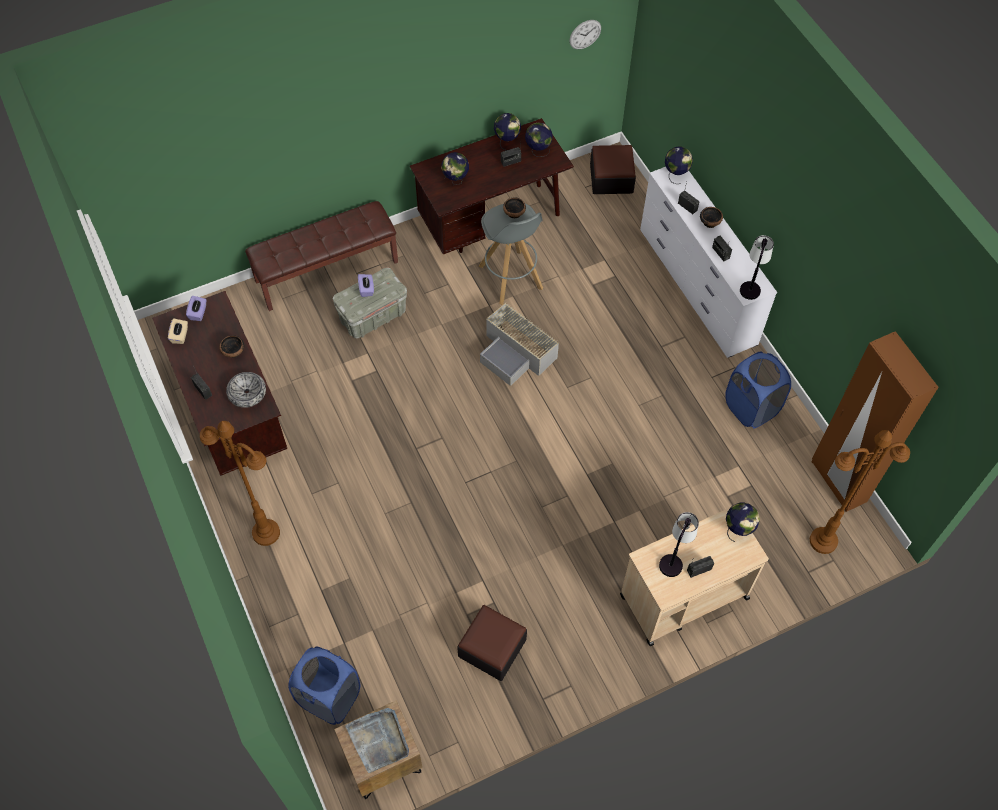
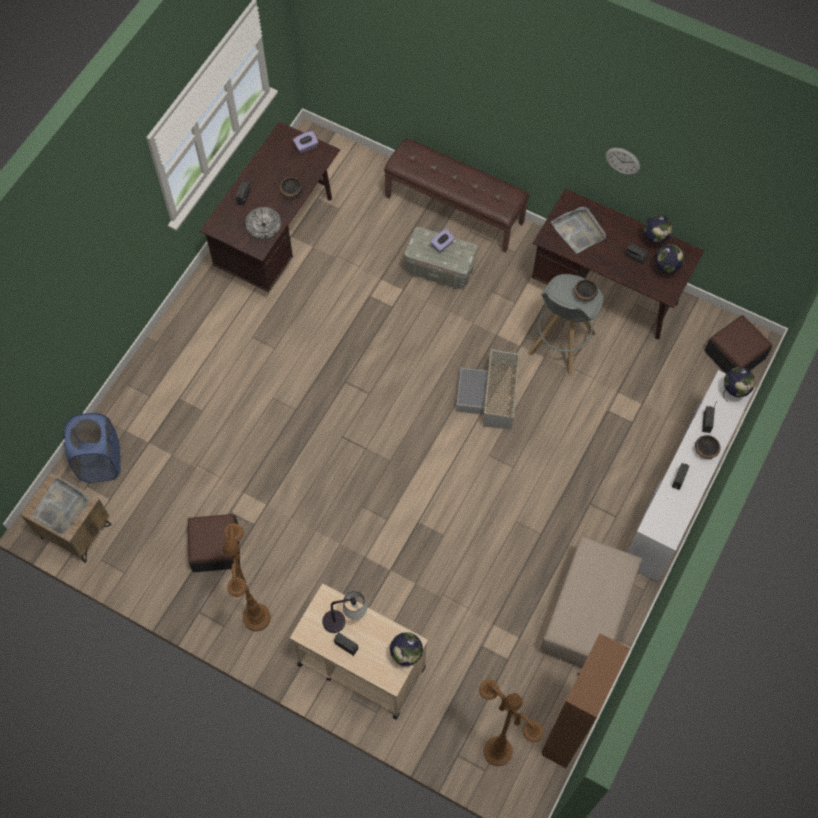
camera: 55 degrees right, 5 degrees up
beige tissue box [168,318,188,344] -> none
brown floor lamp [200,421,280,546] -> brown floor lamp moved to [223,523,271,631]
globe [441,152,469,185] -> grey tray [551,207,606,253]
wall clock [569,20,601,49] -> wall clock moved to [606,148,640,175]
blue laundry basket [725,351,791,428] -> beige ottoman [541,536,642,666]
table lamp [740,235,774,300] -> none

